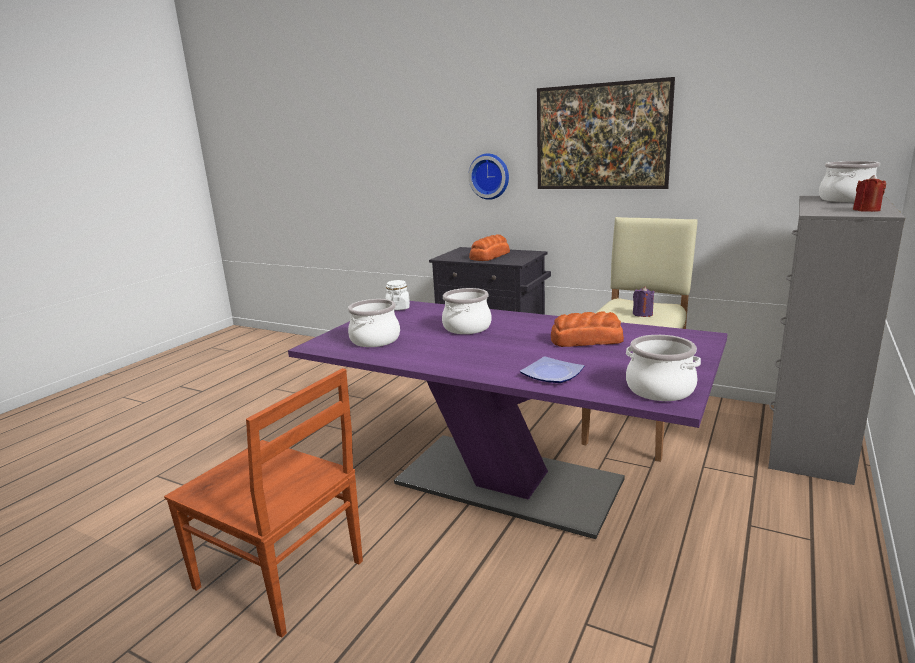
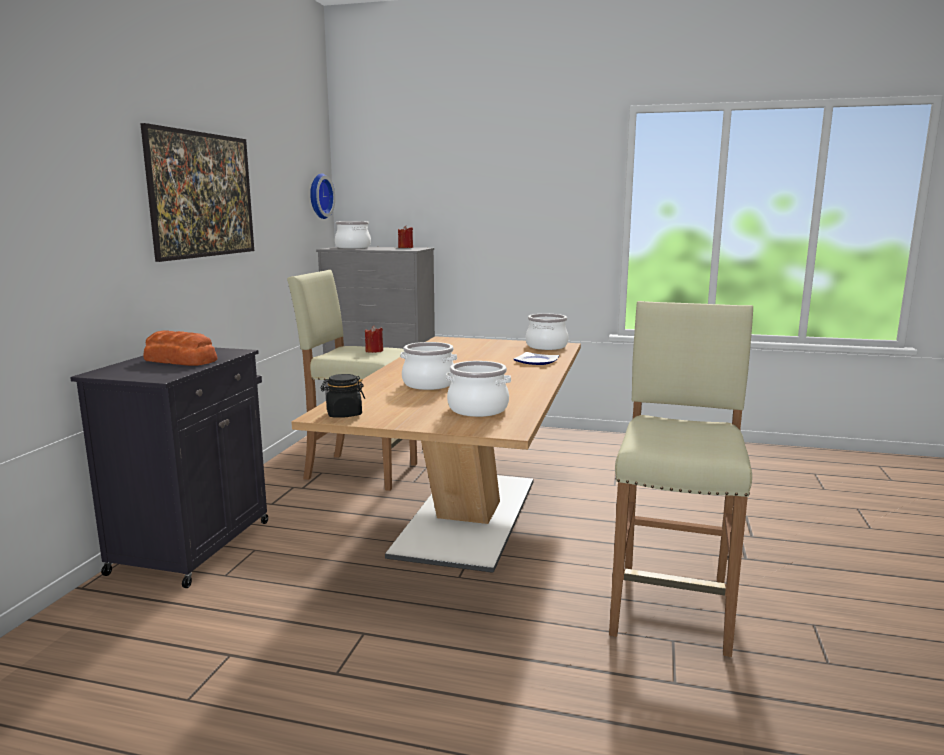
camera: 105 degrees left, 5 degrees down
brown chair [164,368,363,637] -> beige stool [609,301,753,657]
purple dining table [288,301,728,539] -> beige dining table [291,336,581,573]
white jar [386,280,410,310] -> black jar [321,374,365,418]
wall clock [468,154,509,200] -> wall clock moved to [310,173,335,219]
bread [551,311,624,347] -> none
purple candle [633,286,655,317] -> red candle [365,325,383,353]

